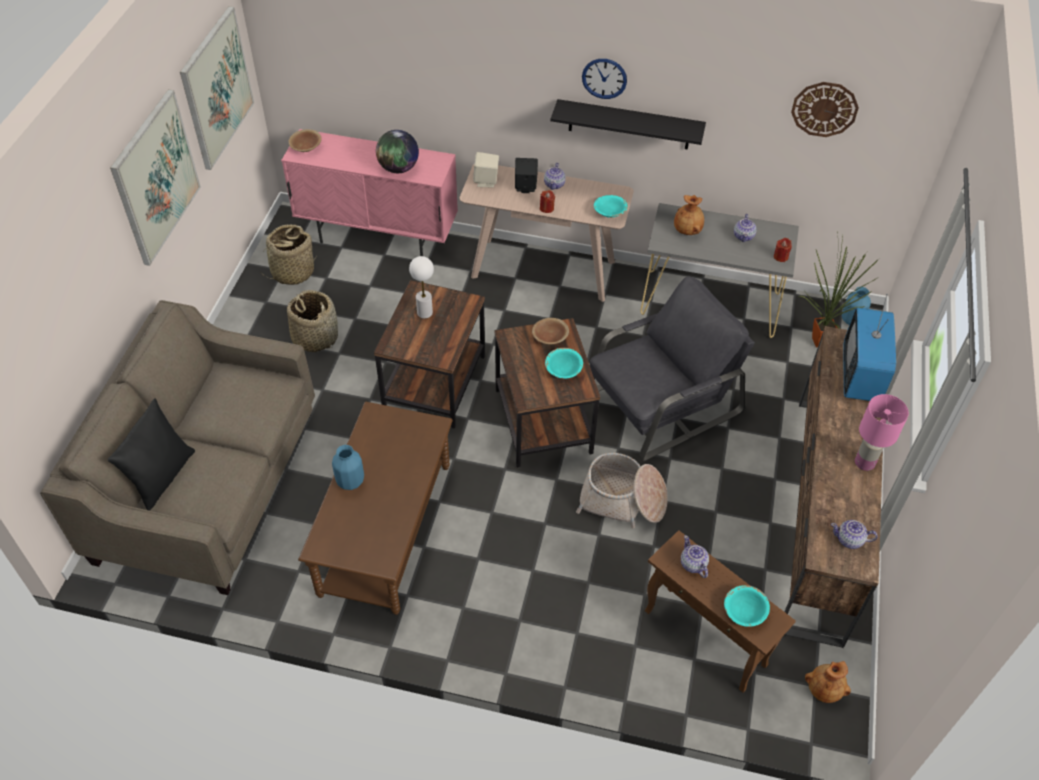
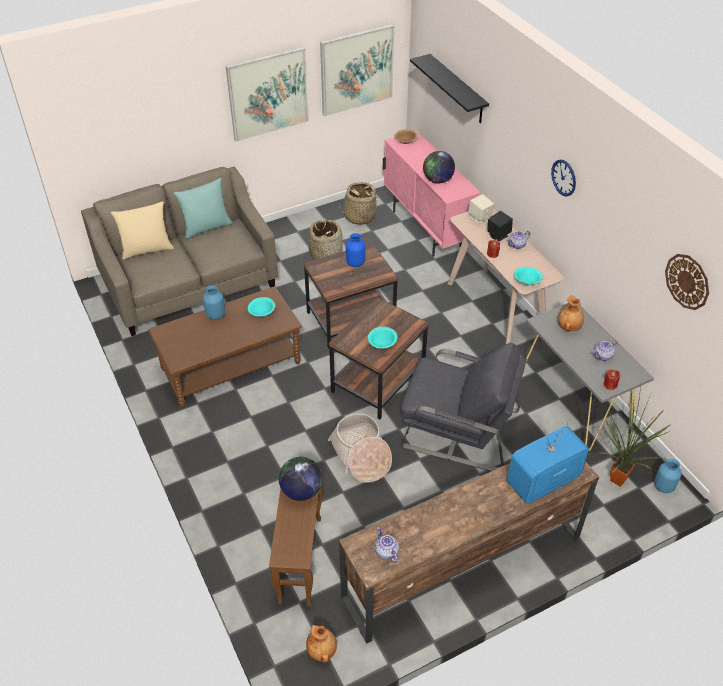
camera: 50 degrees right, 5 degrees down
black pillow [107,398,195,511] -> beige pillow [111,201,174,260]
white table lamp [409,256,434,318] -> blue vase [346,233,365,267]
brown bowl [532,318,569,344] -> none
black shelf [551,99,706,149] -> black shelf moved to [410,54,489,123]
teapot [681,535,709,578] -> globe [279,457,322,501]
turquoise bowl [724,585,770,627] -> turquoise bowl moved to [248,297,276,317]
pink table lamp [855,394,909,471] -> none
none -> turquoise pillow [174,178,233,239]

